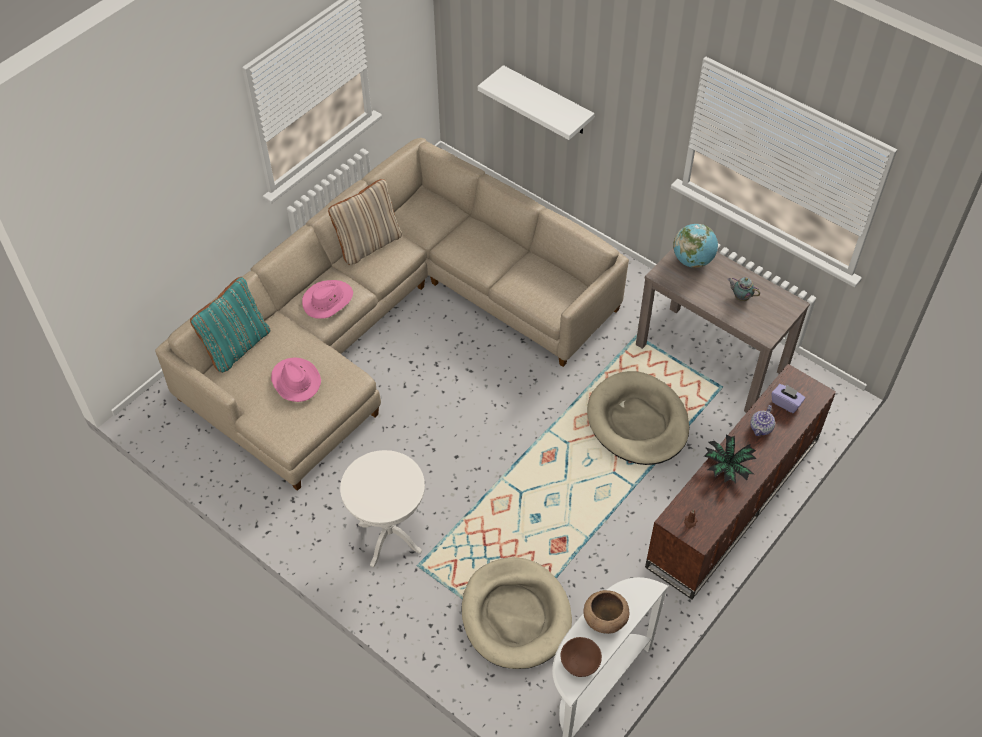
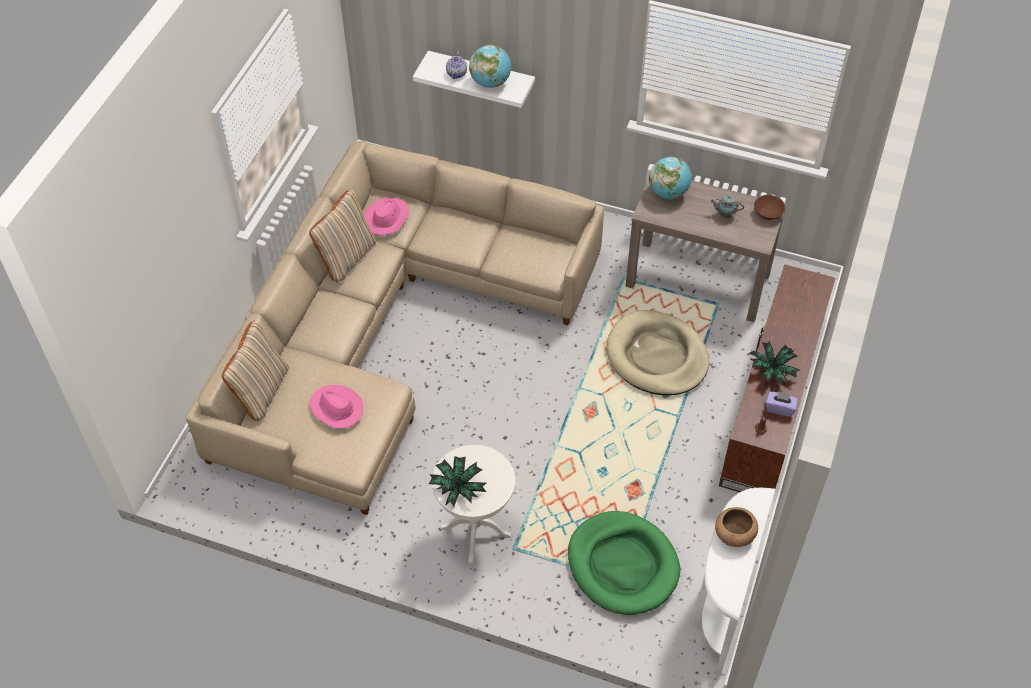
camera: 20 degrees left, 0 degrees up
turquoise pillow [190,277,270,373] -> beige pillow [222,321,289,421]
pink hat [302,280,353,319] -> pink hat moved to [364,197,409,235]
beige dog bed [461,557,572,669] -> green dog bed [568,511,680,615]
brown bowl [561,637,602,677] -> brown bowl moved to [754,195,785,220]
teapot [750,405,775,436] -> teapot moved to [446,51,467,79]
purple tissue box [771,384,805,413] -> purple tissue box moved to [766,391,798,417]
none -> potted plant [429,456,486,507]
none -> globe [469,45,511,88]

